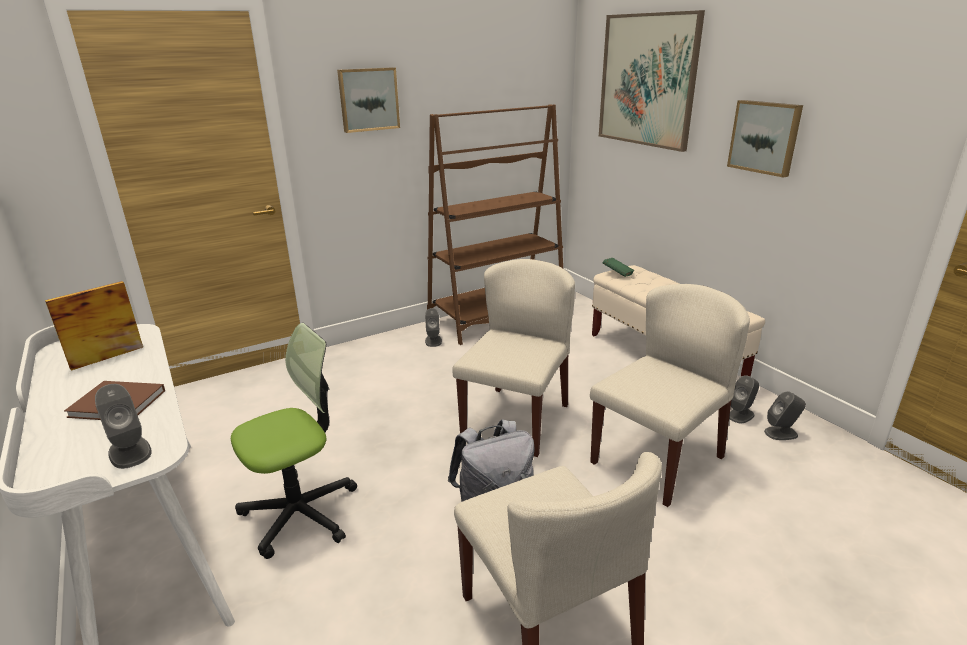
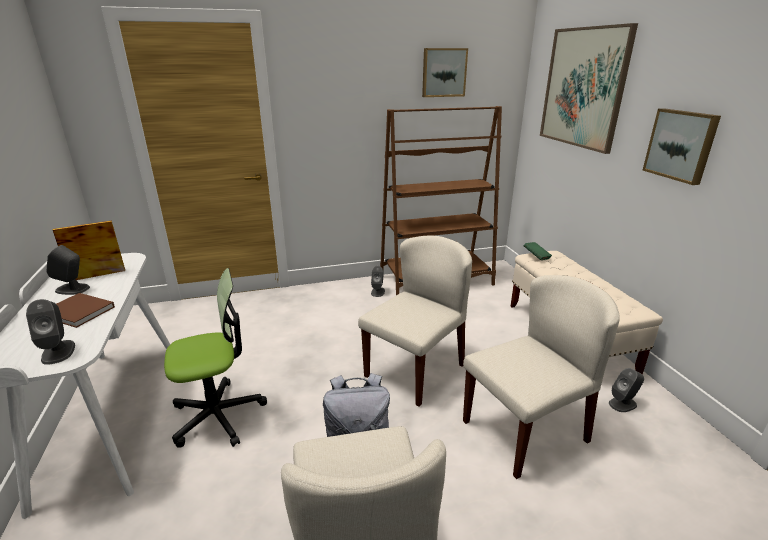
camera: 15 degrees right, 0 degrees up
picture [337,67,400,133] -> picture moved to [422,48,468,97]
grey speaker [764,391,806,440] -> grey speaker moved to [46,245,90,295]

